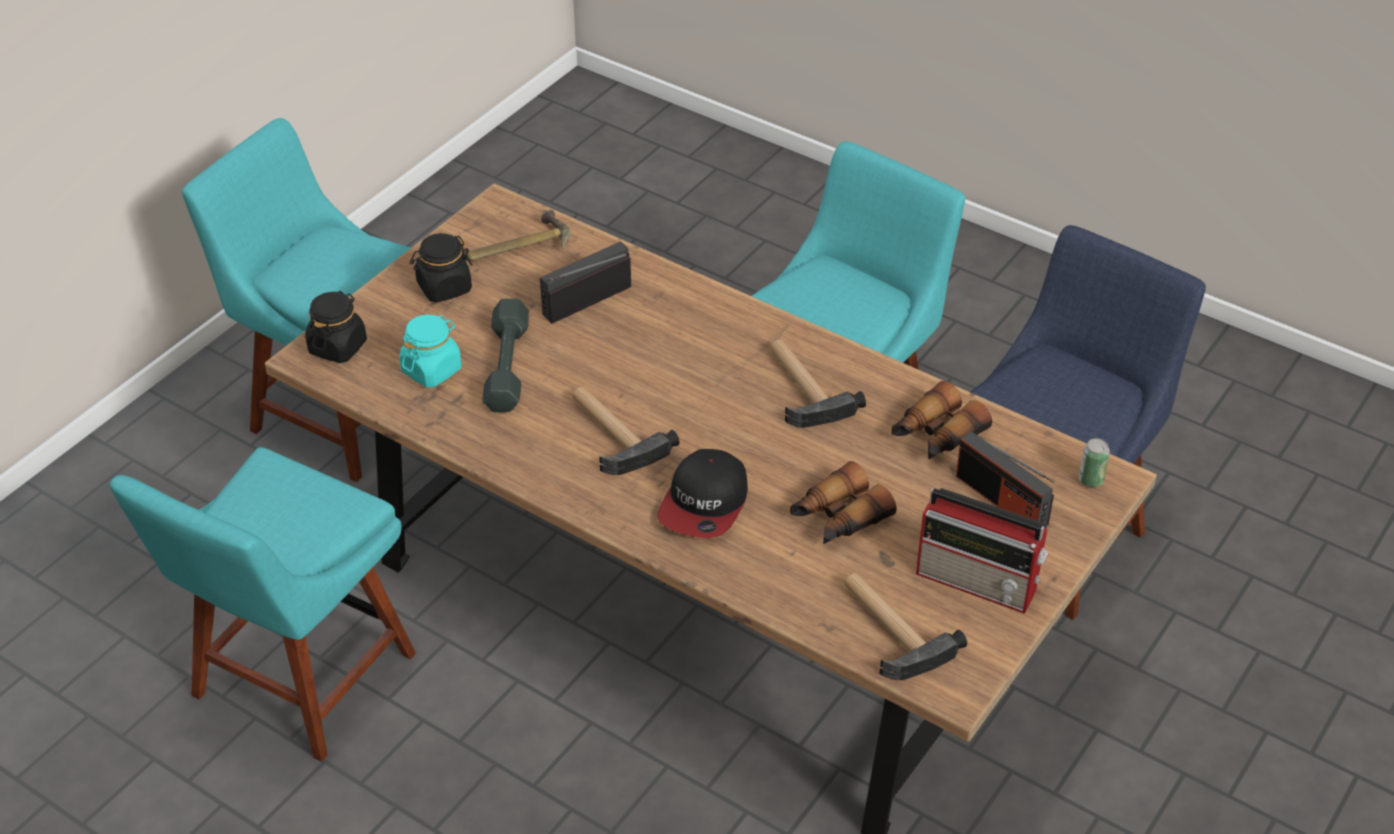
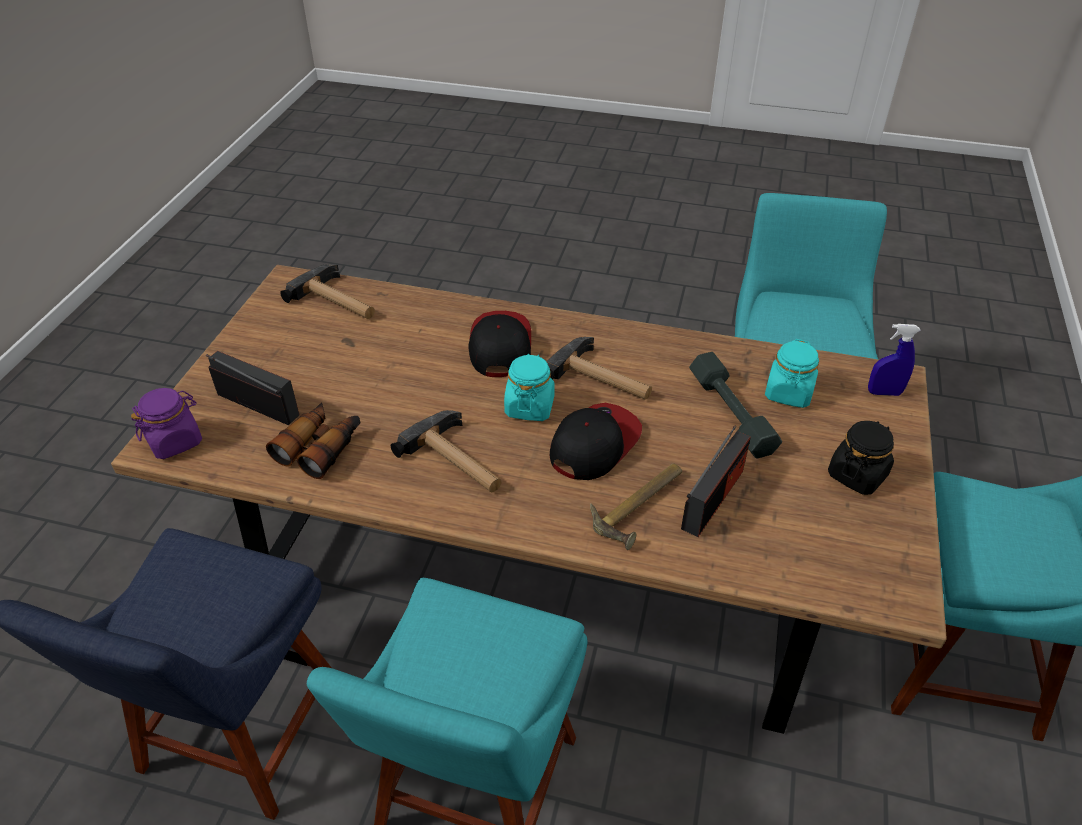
camera: 160 degrees right, 0 degrees up
black jar [305,291,367,363] -> blue spray bottle [868,324,921,396]
hammer [467,209,571,261] -> hammer moved to [590,463,682,550]
binoculars [790,461,897,544] -> none
radio [916,488,1049,614] -> none
can [1079,439,1110,487] -> purple jar [131,388,202,459]
none -> turquoise jar [504,354,555,421]
none -> cap [550,403,642,480]

